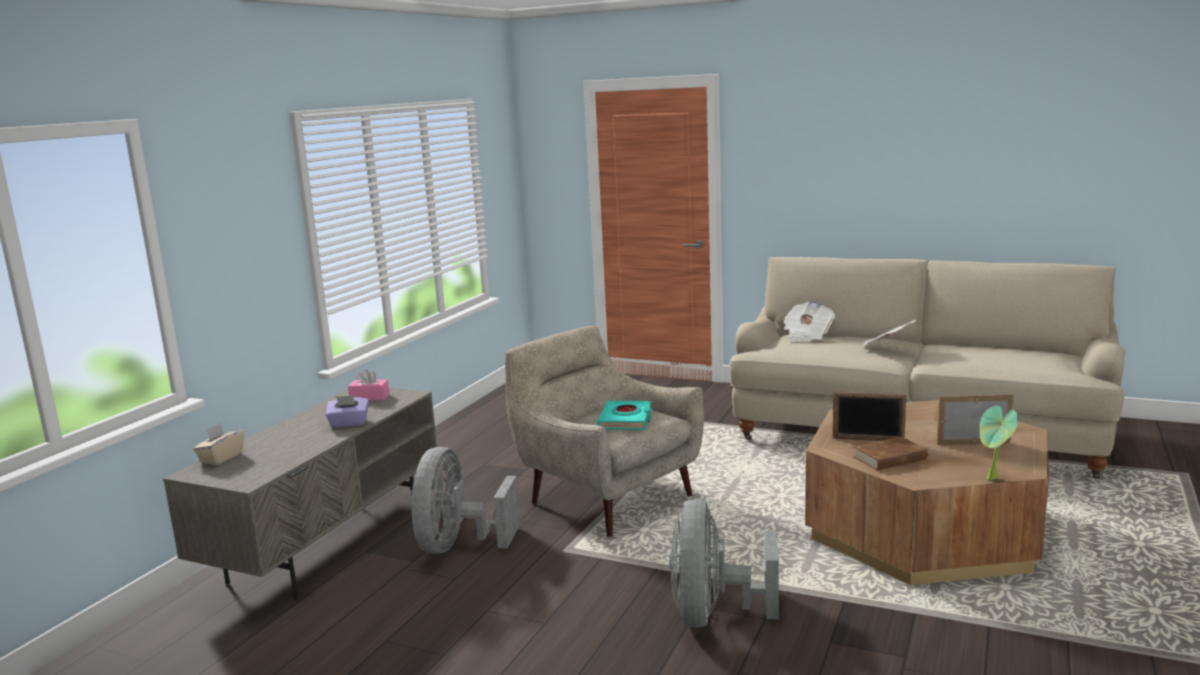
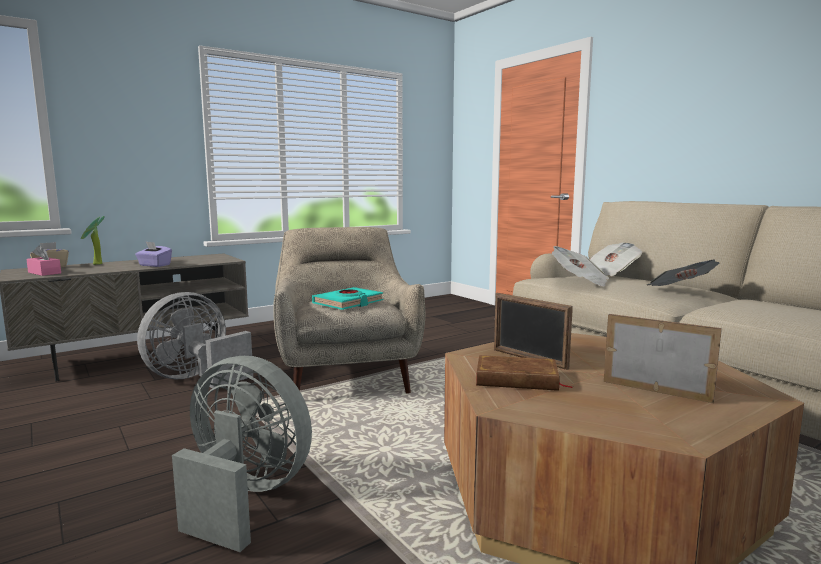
camera: 30 degrees right, 5 degrees down
pink tissue box [348,369,390,400] -> pink tissue box moved to [26,246,61,276]
grey fan [669,499,779,628] -> grey fan turned 75 degrees clockwise [172,356,312,552]
potted plant [980,406,1019,481] -> potted plant moved to [81,216,105,265]
none -> newspaper [552,246,609,287]

